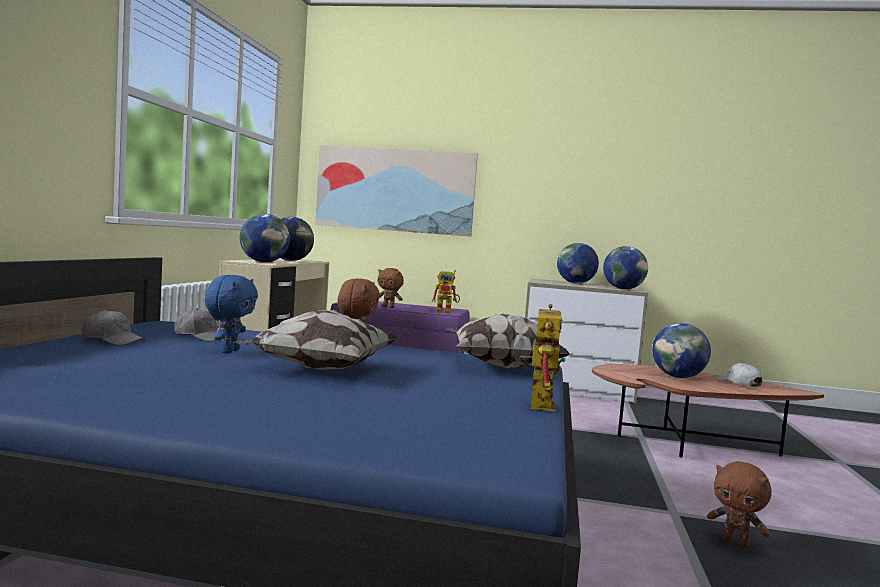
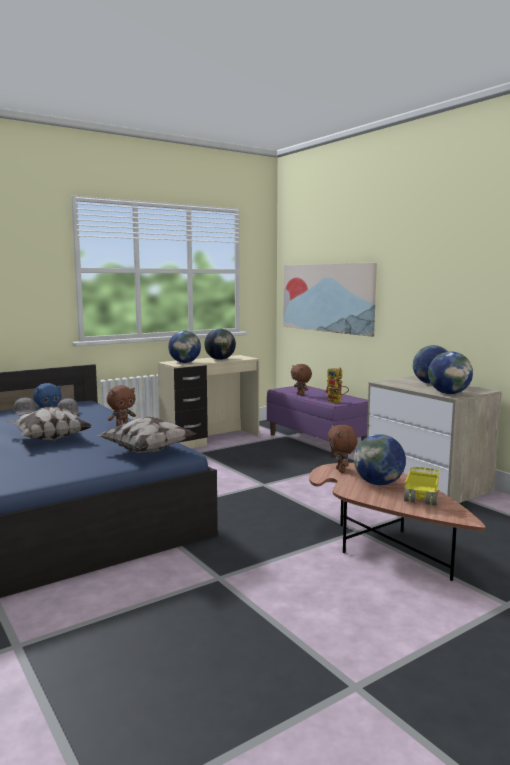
camera: 45 degrees right, 5 degrees up
toy robot [520,304,566,412] -> none
brown plush toy [707,461,771,548] -> brown plush toy moved to [327,425,357,473]
white cap [716,363,762,387] -> toy truck [404,467,440,506]

